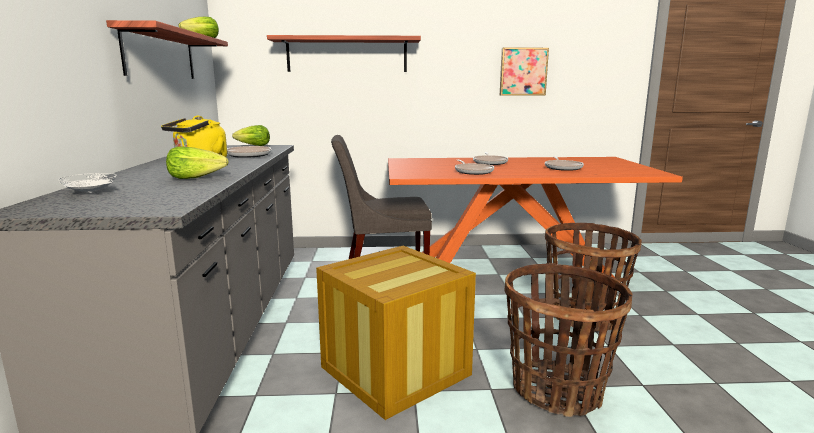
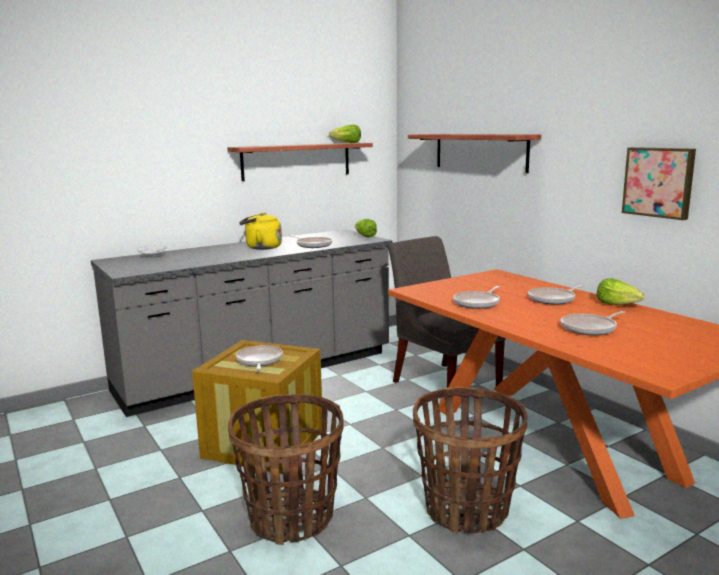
camera: 60 degrees right, 0 degrees up
lettuce [166,147,229,179] -> lettuce moved to [597,278,645,305]
none -> frying pan [236,345,283,370]

